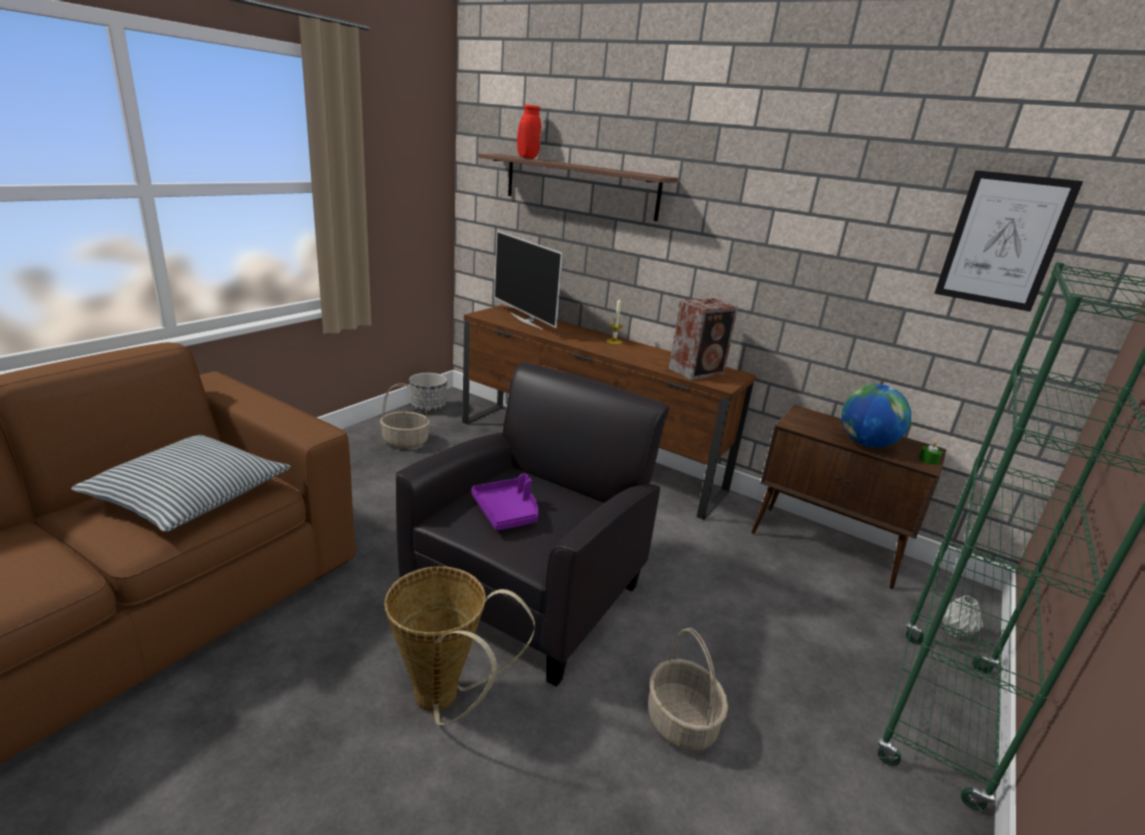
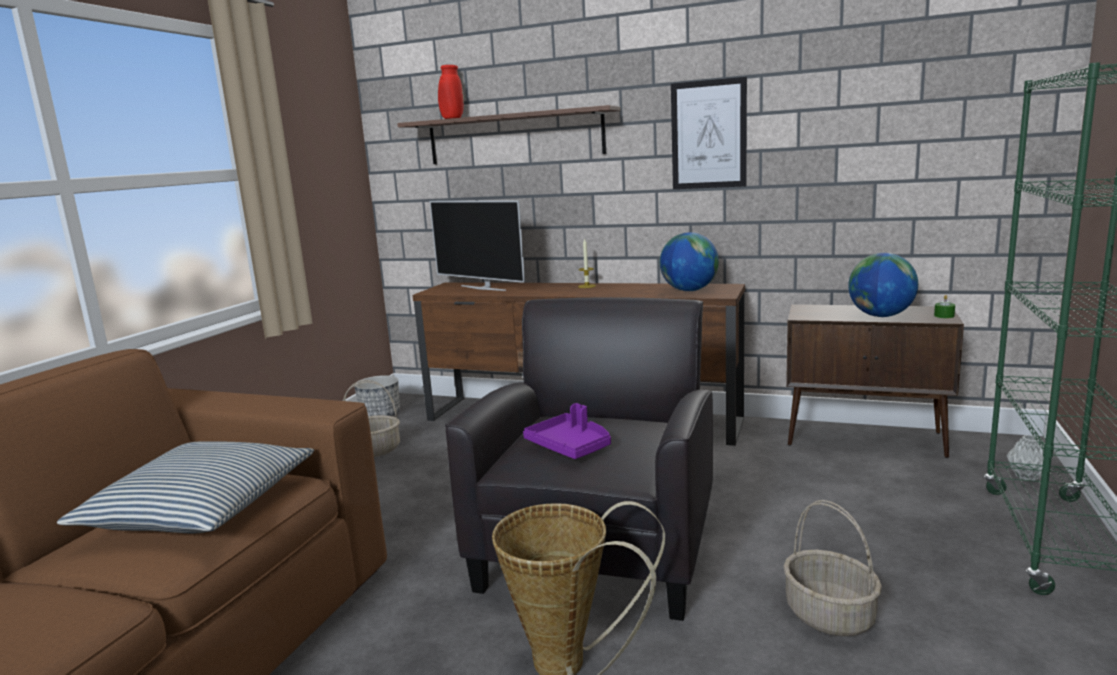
camera: 10 degrees left, 10 degrees down
speaker [669,298,738,380] -> globe [660,232,719,291]
picture [934,170,1083,312] -> picture moved to [671,77,747,189]

